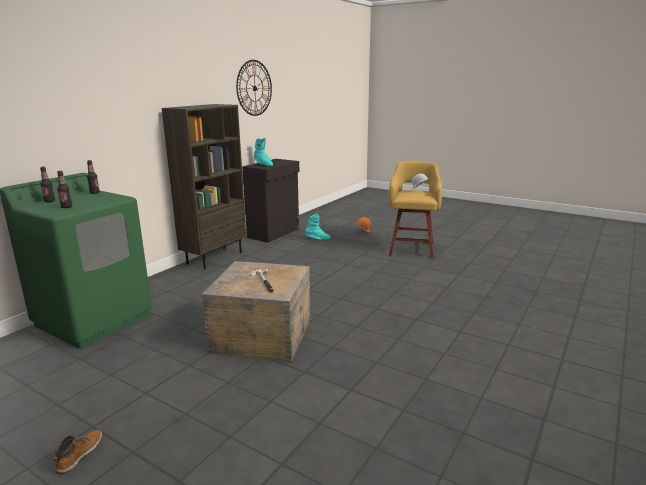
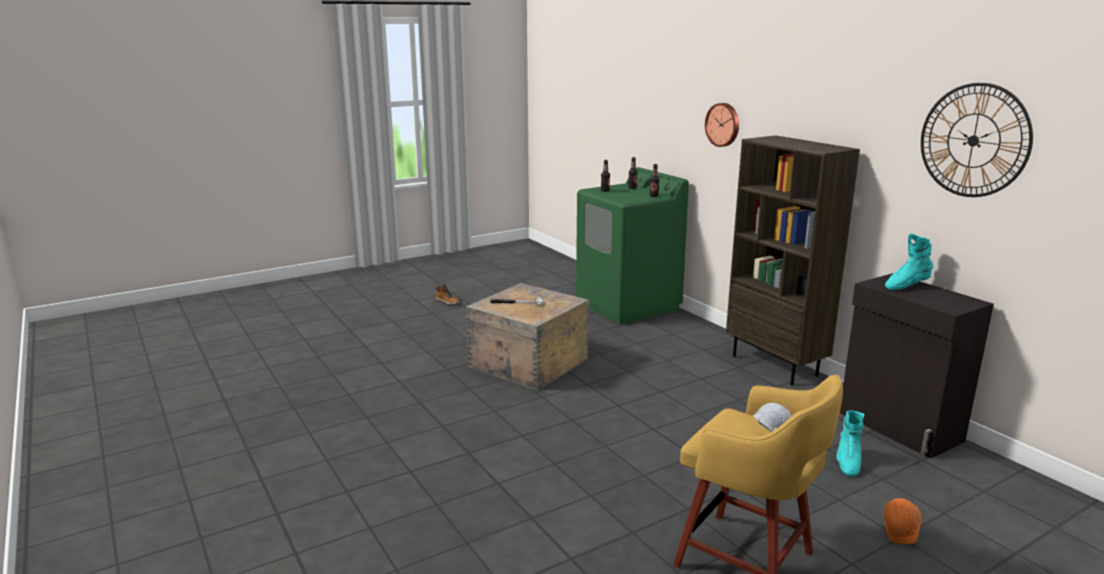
camera: 115 degrees right, 0 degrees up
none -> wall clock [705,103,739,147]

